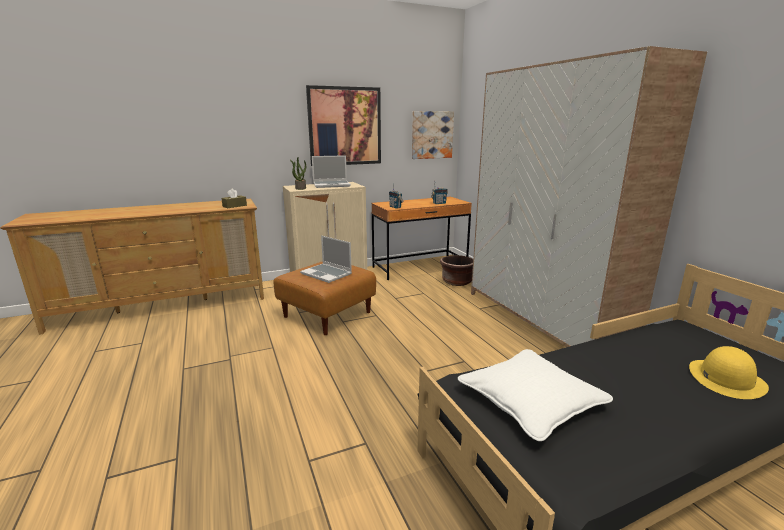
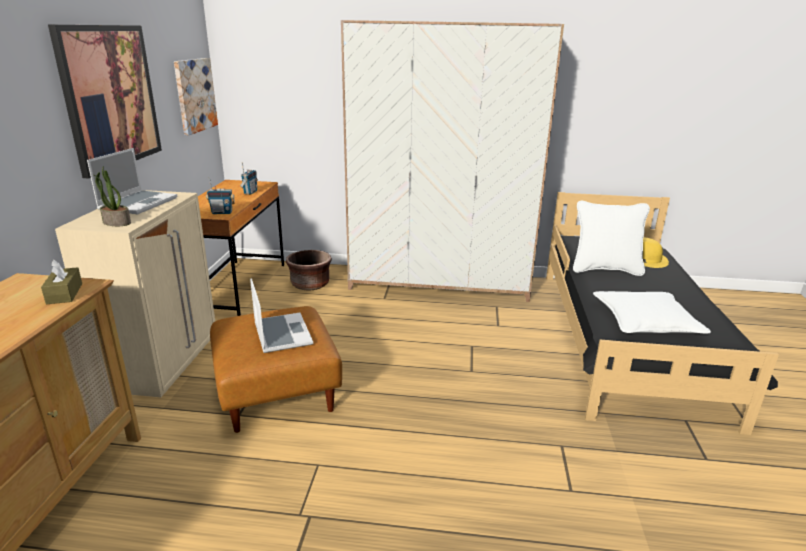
camera: 60 degrees left, 5 degrees up
laptop [300,235,352,283] -> laptop turned 90 degrees counterclockwise [250,278,313,353]
none -> white pillow [573,201,650,276]

